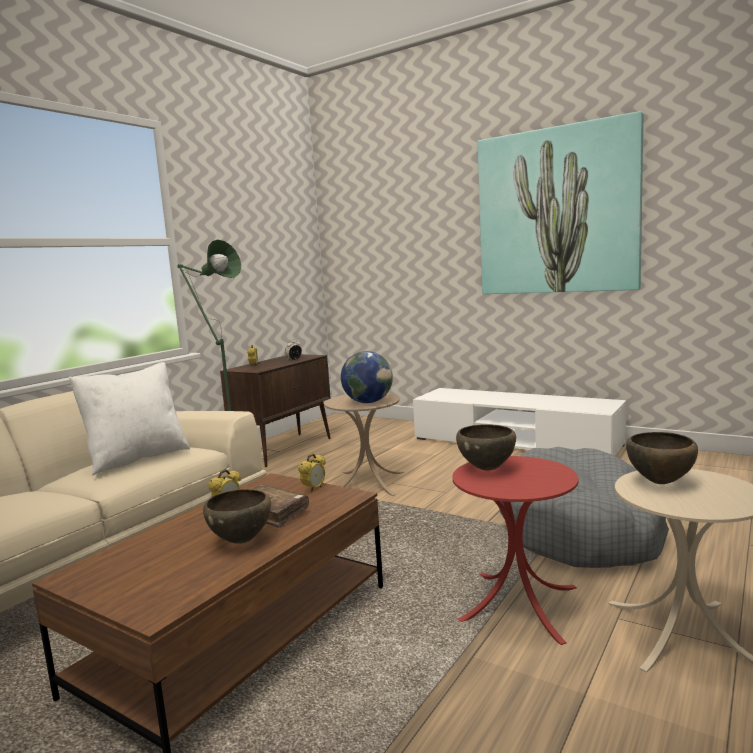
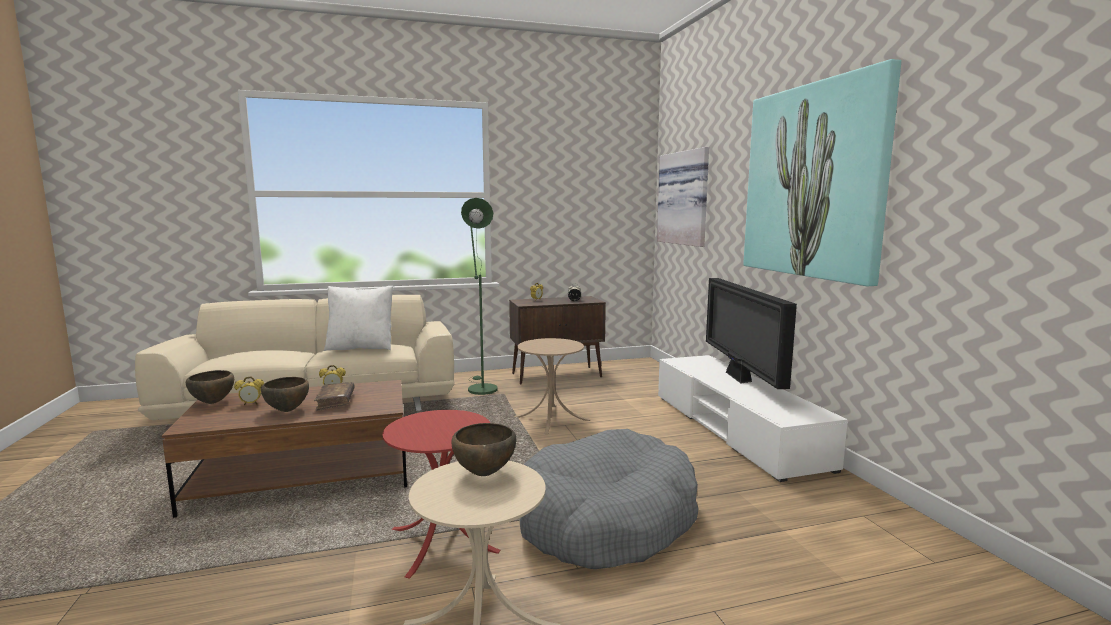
camera: 40 degrees right, 0 degrees up
alarm clock [298,453,326,492] -> alarm clock moved to [234,377,264,405]
globe [341,351,393,403] -> none
brown bowl [456,424,516,471] -> brown bowl moved to [186,370,234,404]
none -> picture [657,147,709,247]
none -> television [706,278,797,389]

